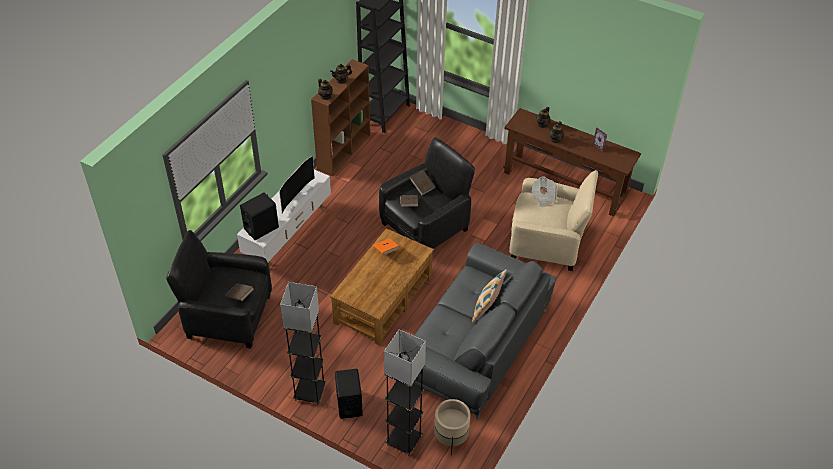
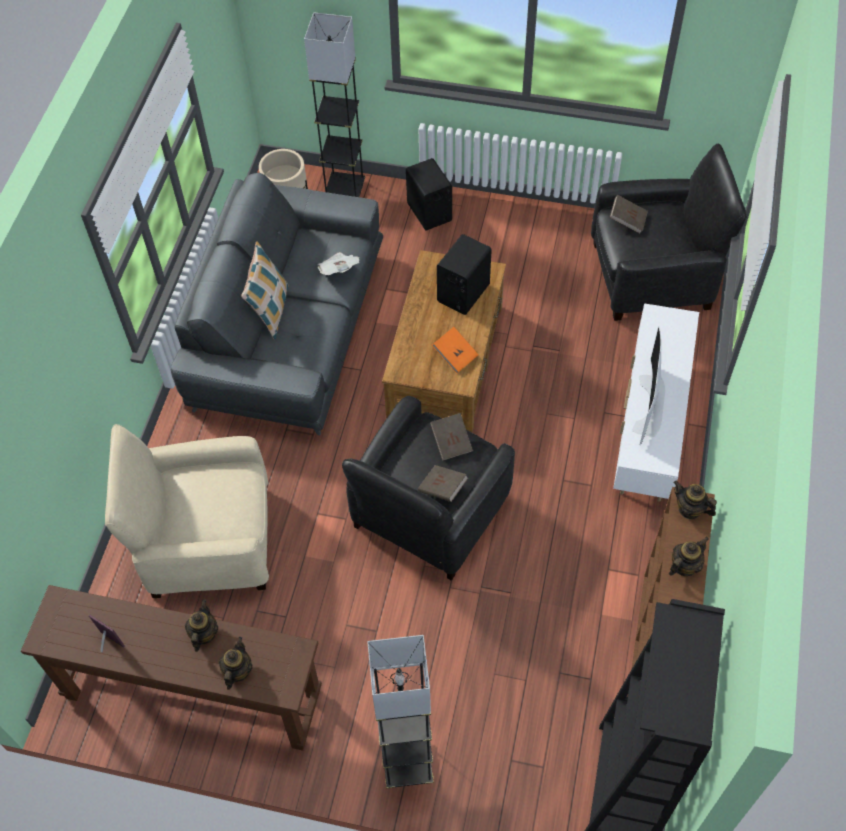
camera: 165 degrees right, 10 degrees up
black speaker [240,192,279,240] -> black speaker moved to [437,234,492,315]
grey floor lamp [280,282,326,404] -> grey floor lamp moved to [367,635,434,788]
newspaper [531,176,557,207] -> newspaper moved to [318,252,359,275]

